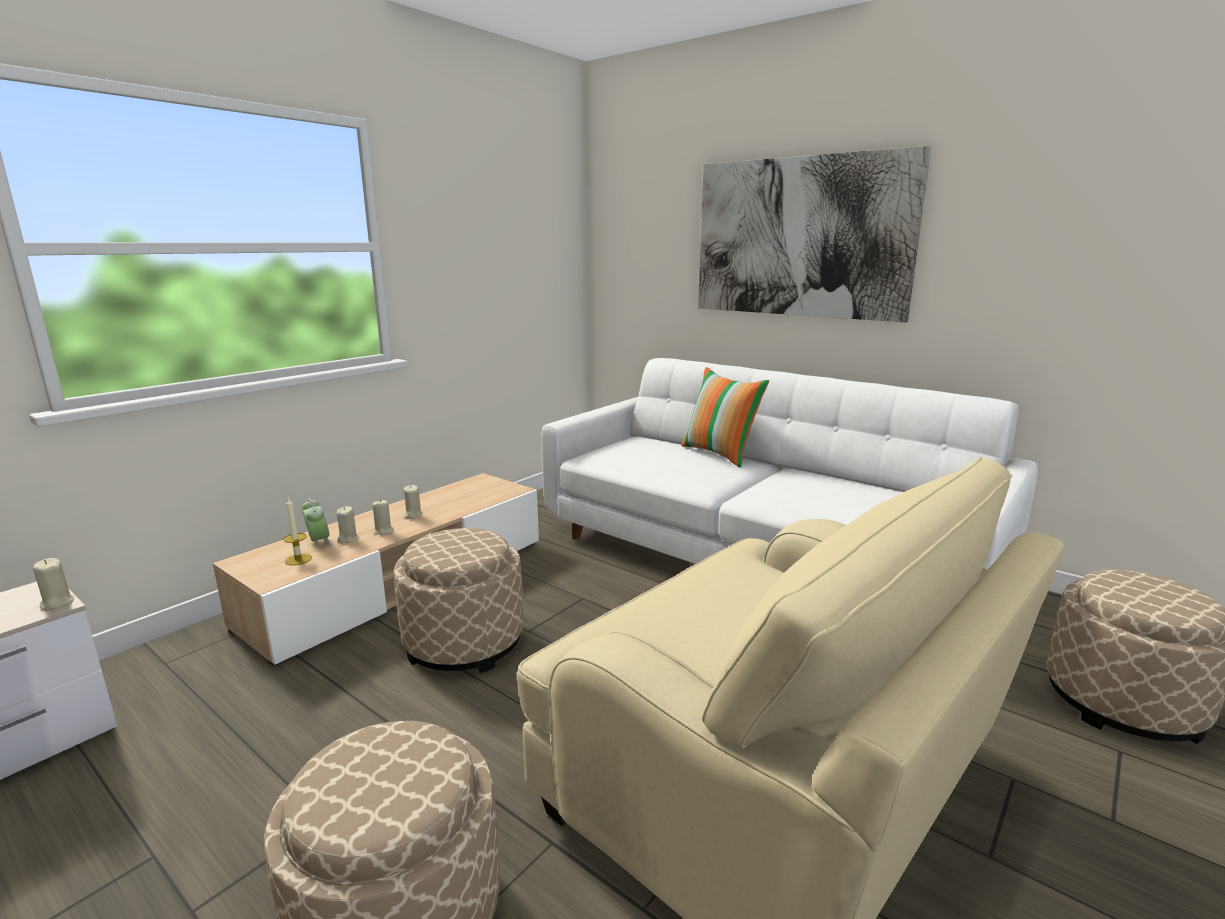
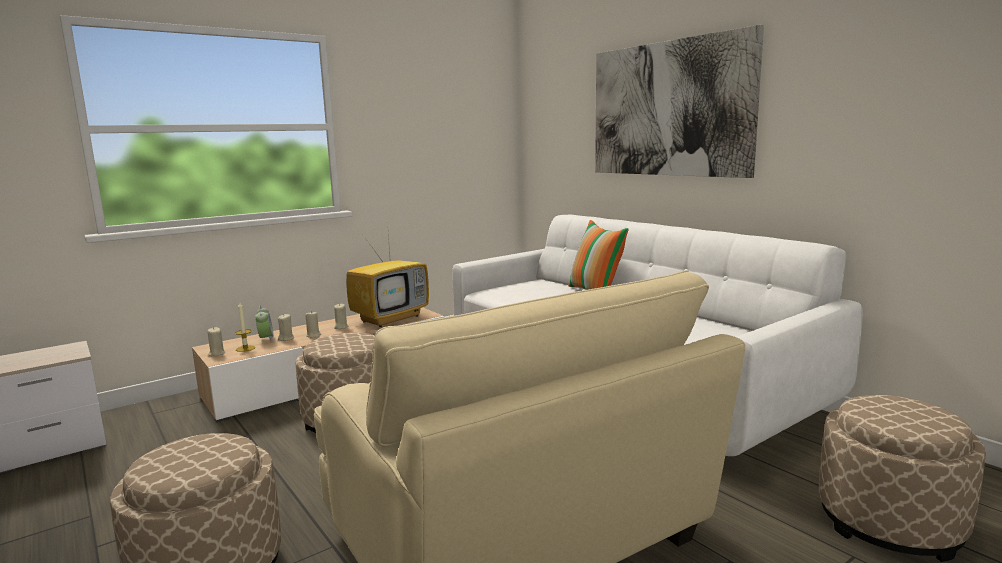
camera: 15 degrees right, 5 degrees down
beige candle [33,558,74,610] -> beige candle moved to [207,327,225,356]
none -> television [346,234,429,327]

